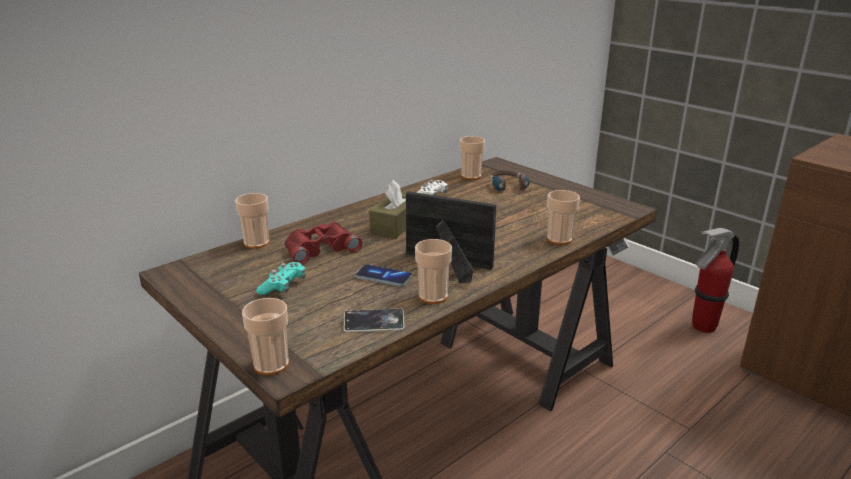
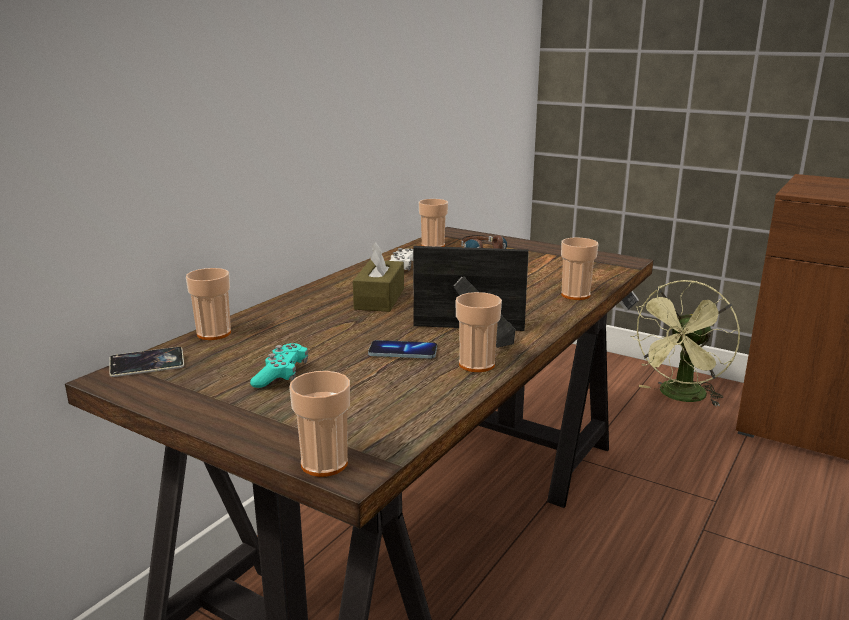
camera: 15 degrees left, 5 degrees down
red binoculars [285,222,363,265] -> none
phone [344,308,404,332] -> phone moved to [109,347,184,377]
fire extinguisher [692,228,739,333] -> green fan [630,280,740,407]

